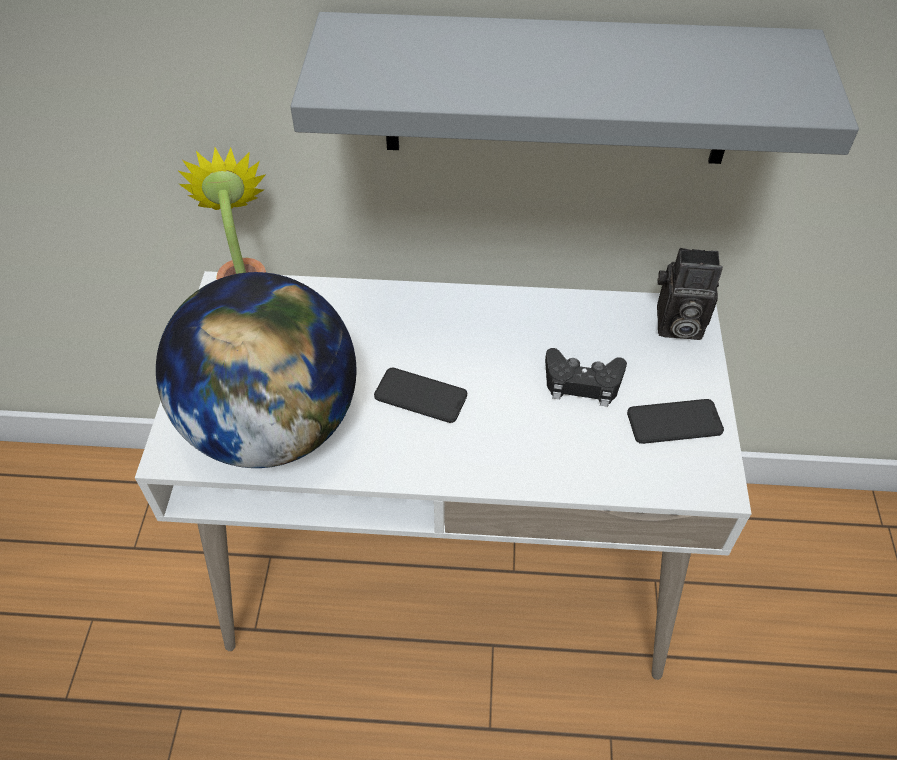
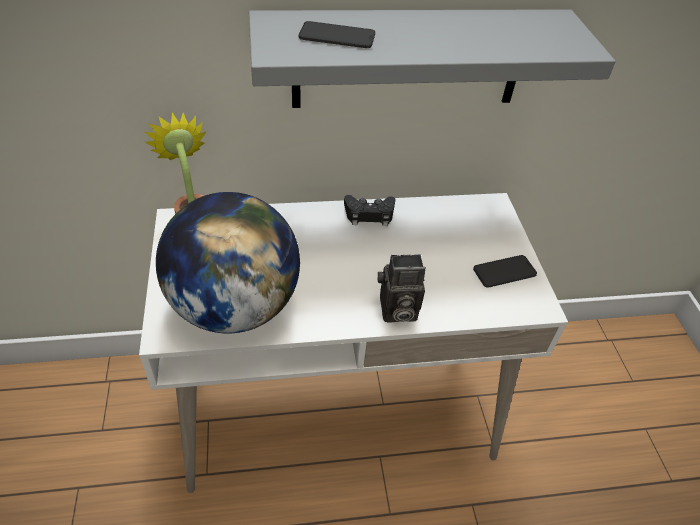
camera: 15 degrees left, 5 degrees down
phone [374,368,467,423] -> phone moved to [299,21,375,48]
black game controller [545,348,627,407] -> black game controller moved to [344,195,396,226]
camera [657,248,723,340] -> camera moved to [378,254,426,322]

